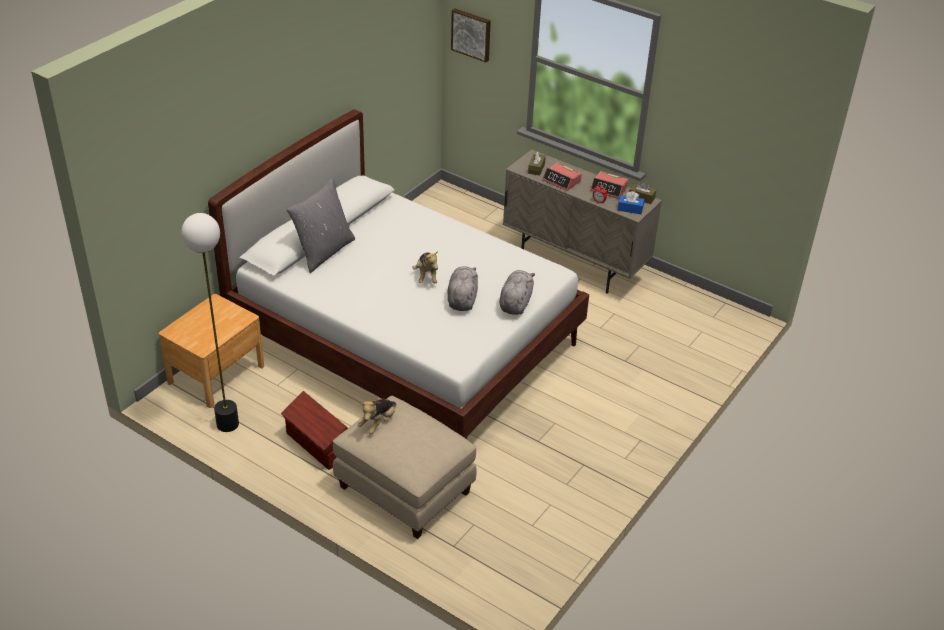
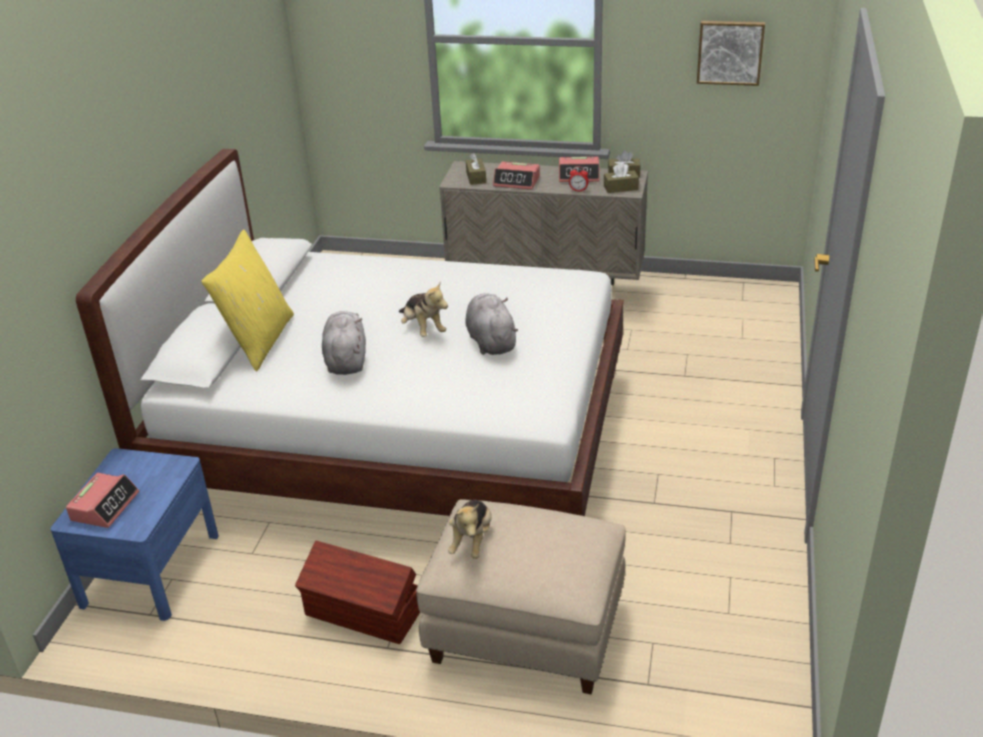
camera: 20 degrees left, 5 degrees down
brown nightstand [159,294,264,408] -> blue nightstand [50,448,219,621]
floor lamp [181,213,239,432] -> none
grey pillow [287,178,355,273] -> yellow pillow [202,229,294,371]
picture [451,8,491,62] -> picture moved to [697,21,765,86]
grey plush toy [499,270,535,315] -> grey plush toy moved to [322,311,366,375]
blue tissue box [618,191,644,214] -> brown tissue box [604,162,639,193]
none -> alarm clock [66,473,139,528]

